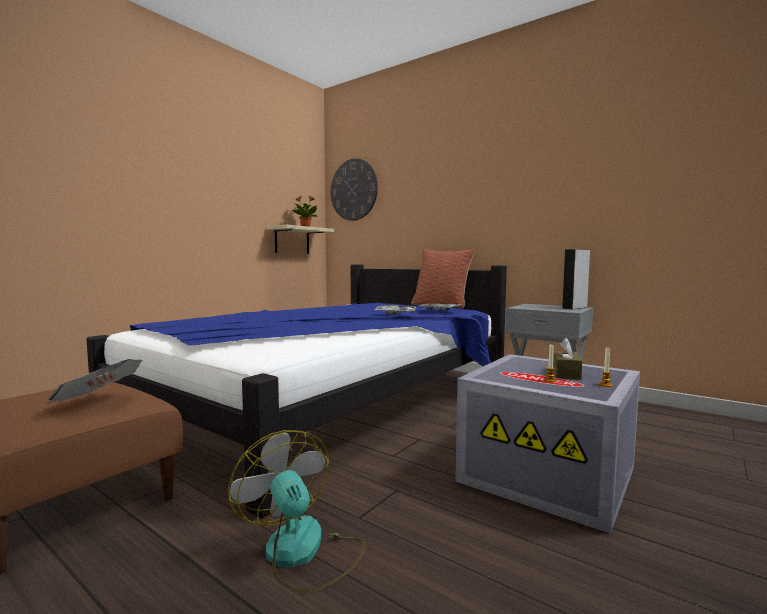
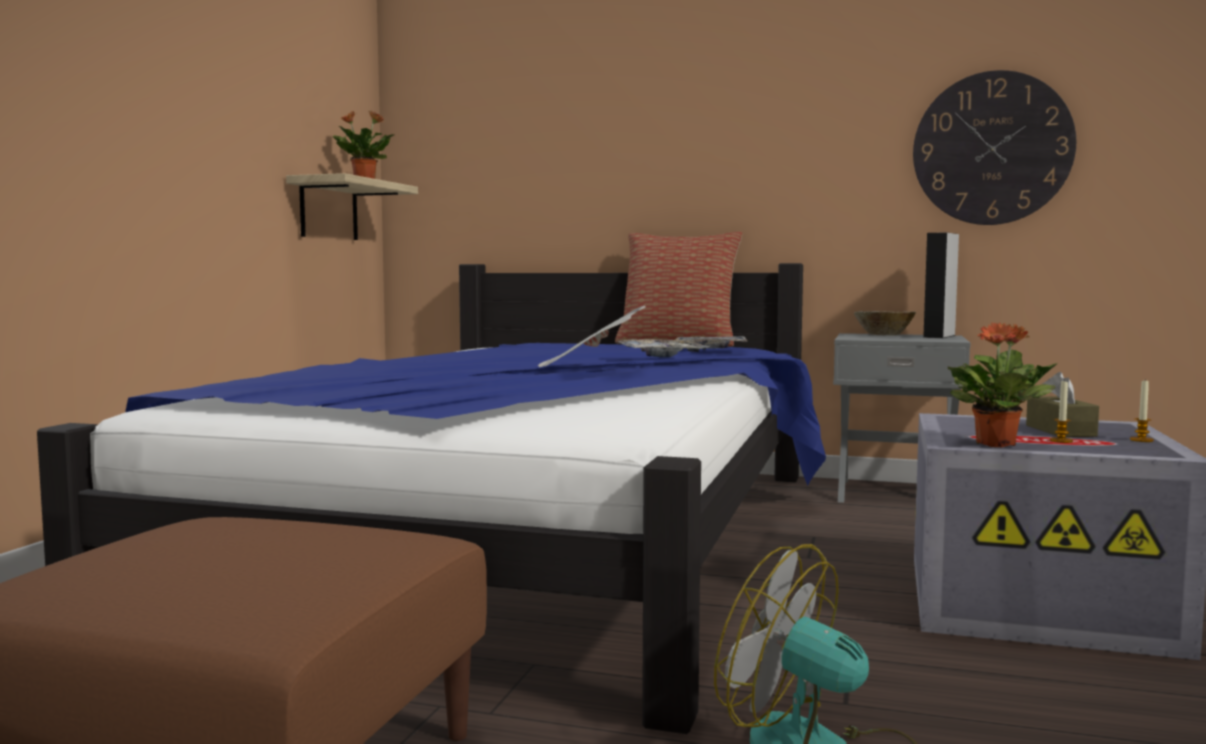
camera: 20 degrees left, 0 degrees up
newspaper [46,359,142,403] -> newspaper moved to [538,306,646,367]
wall clock [331,158,378,221] -> wall clock moved to [913,70,1076,225]
none -> beige bowl [854,311,916,336]
none -> potted plant [948,323,1058,447]

